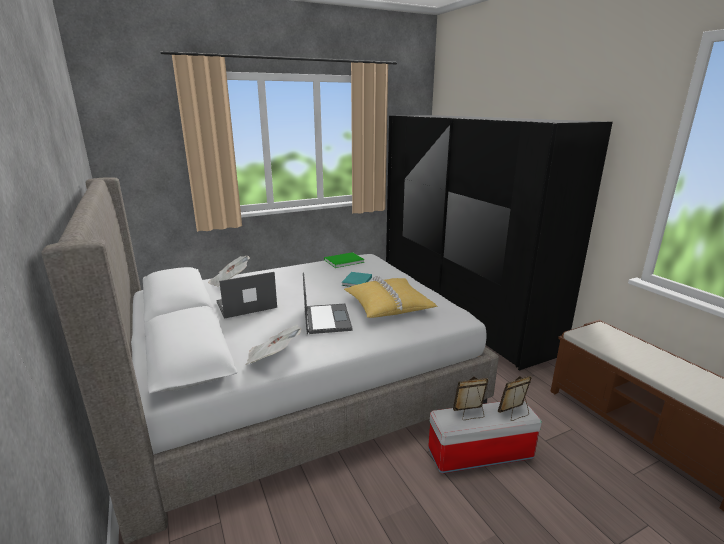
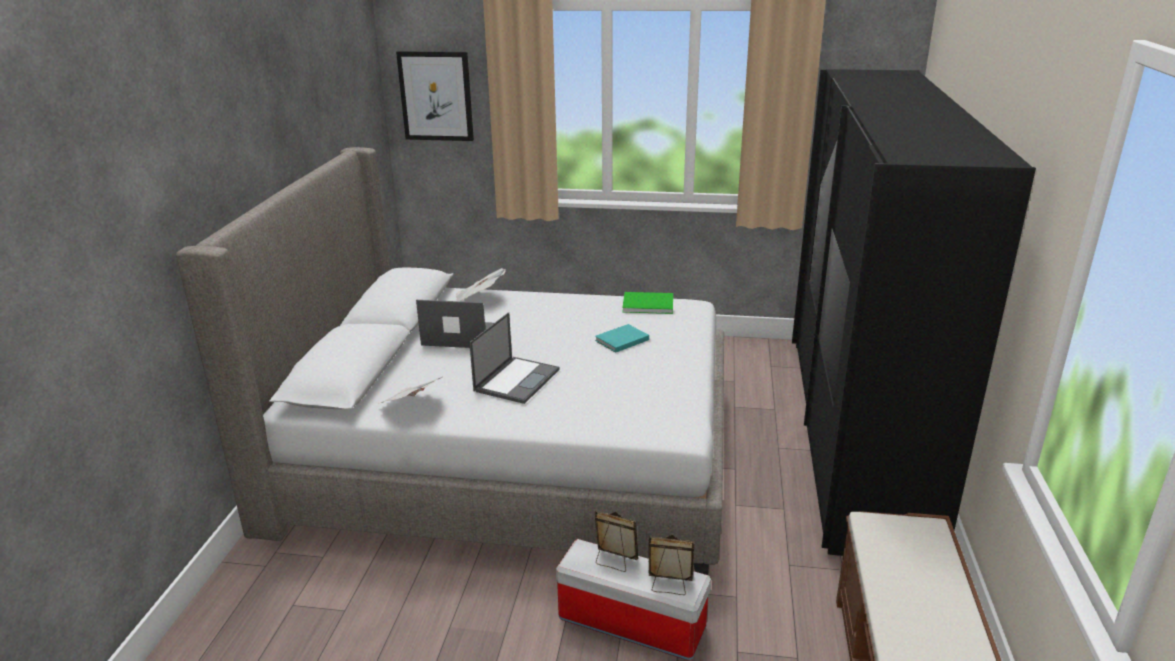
camera: 35 degrees right, 5 degrees up
yellow pillow [344,276,438,318] -> none
none -> picture [396,51,474,141]

